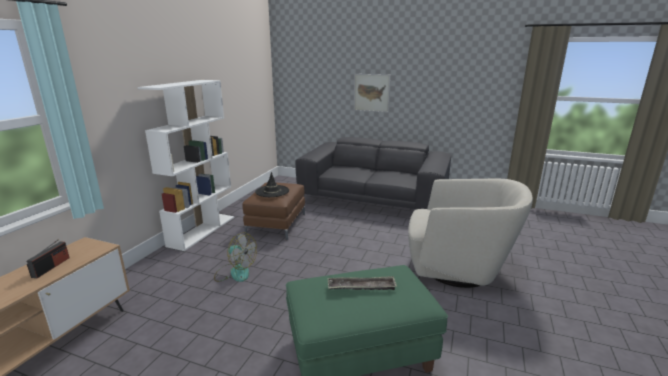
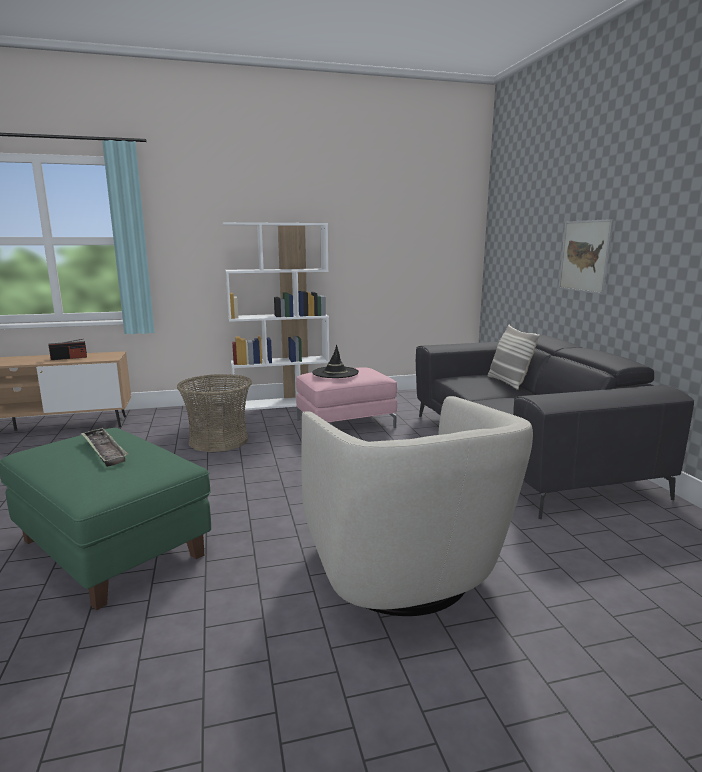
camera: 55 degrees right, 5 degrees down
fan [214,232,257,282] -> basket [177,374,252,452]
brown ottoman [243,182,305,240] -> pink ottoman [296,367,397,428]
none -> pillow [488,325,540,390]

